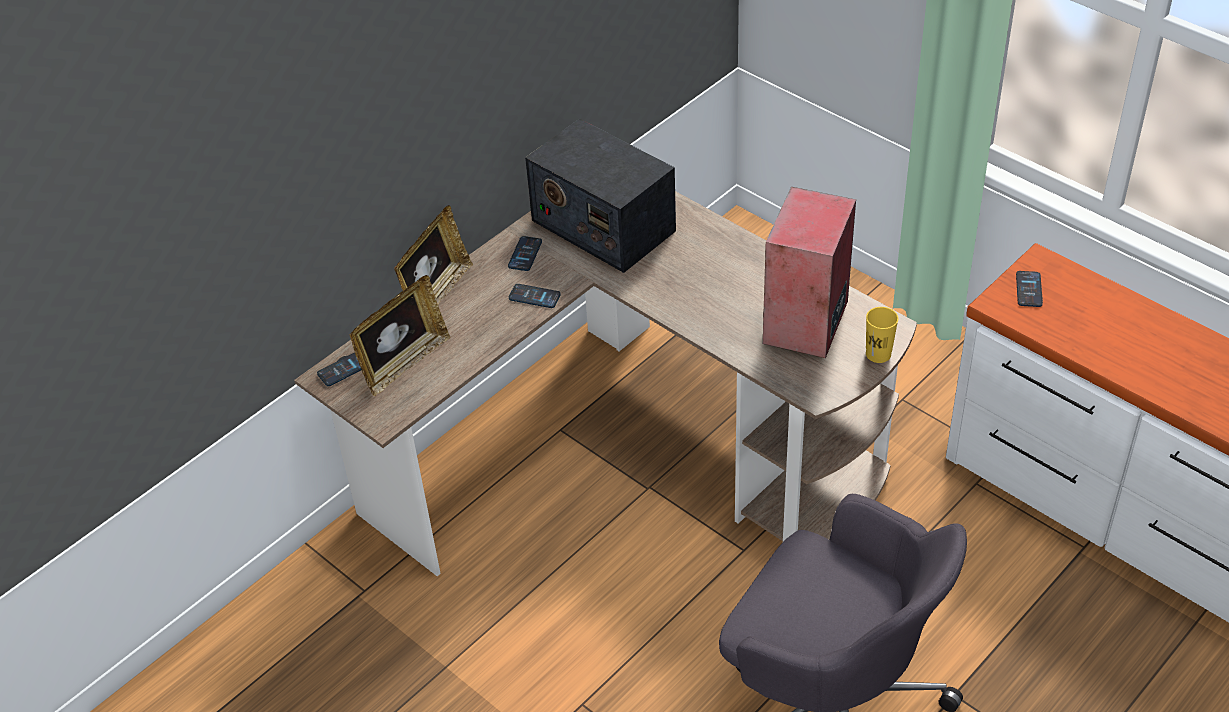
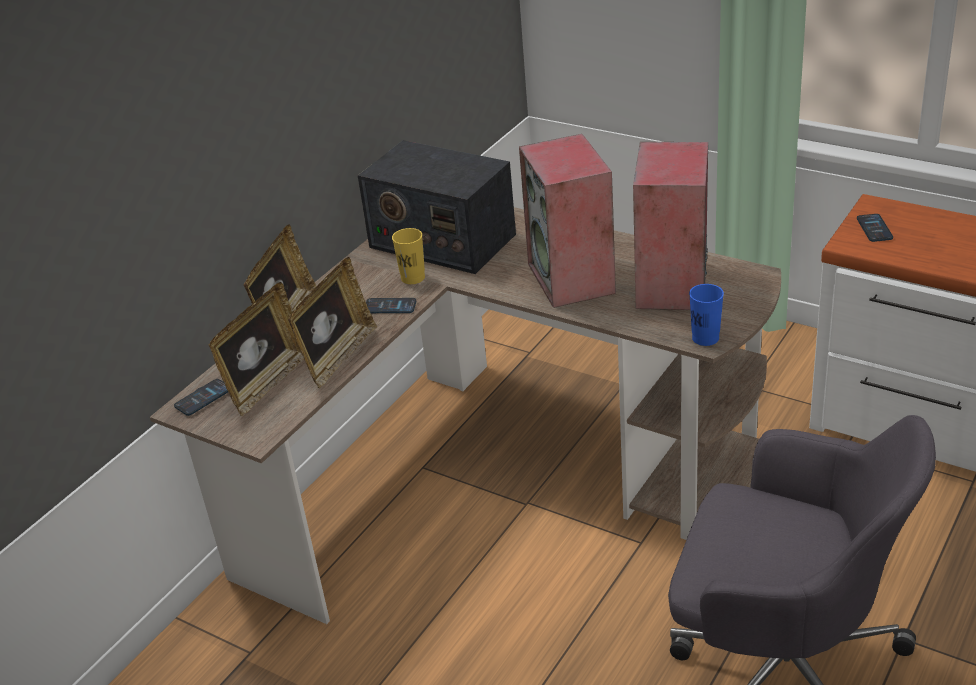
camera: 10 degrees left, 10 degrees down
phone [508,236,542,271] -> none
yellow cup [866,307,898,363] -> yellow cup moved to [392,228,425,284]
none -> picture frame [288,257,377,388]
none -> speaker [519,134,616,308]
none -> blue cup [689,284,724,346]

